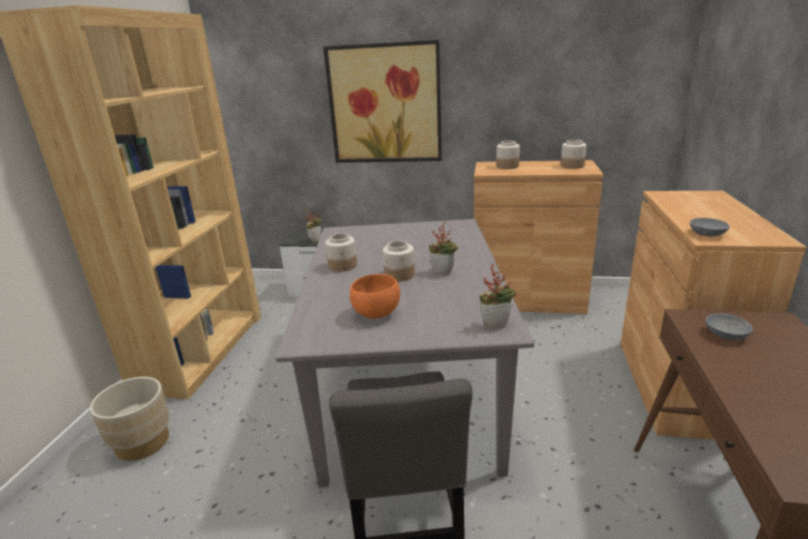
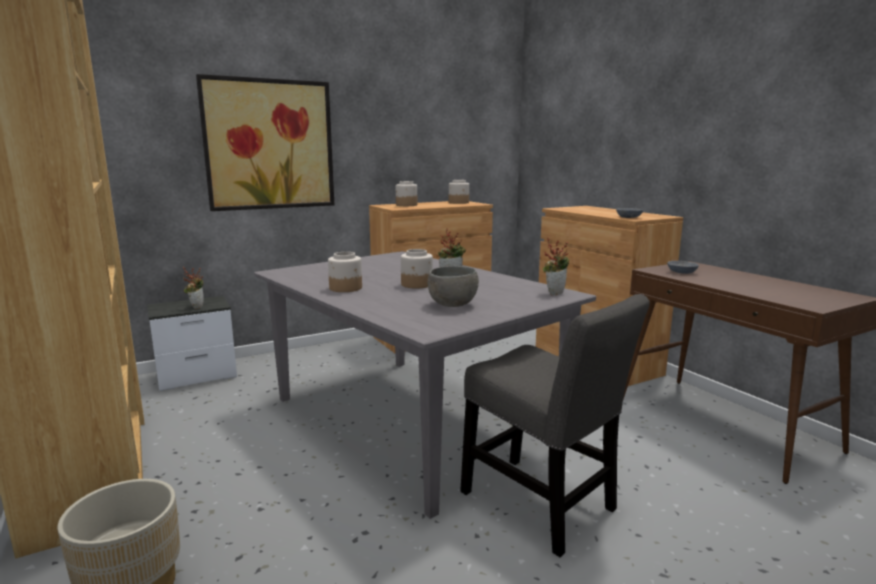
camera: 40 degrees left, 10 degrees down
orange bowl [350,274,400,319] -> grey bowl [428,266,479,307]

